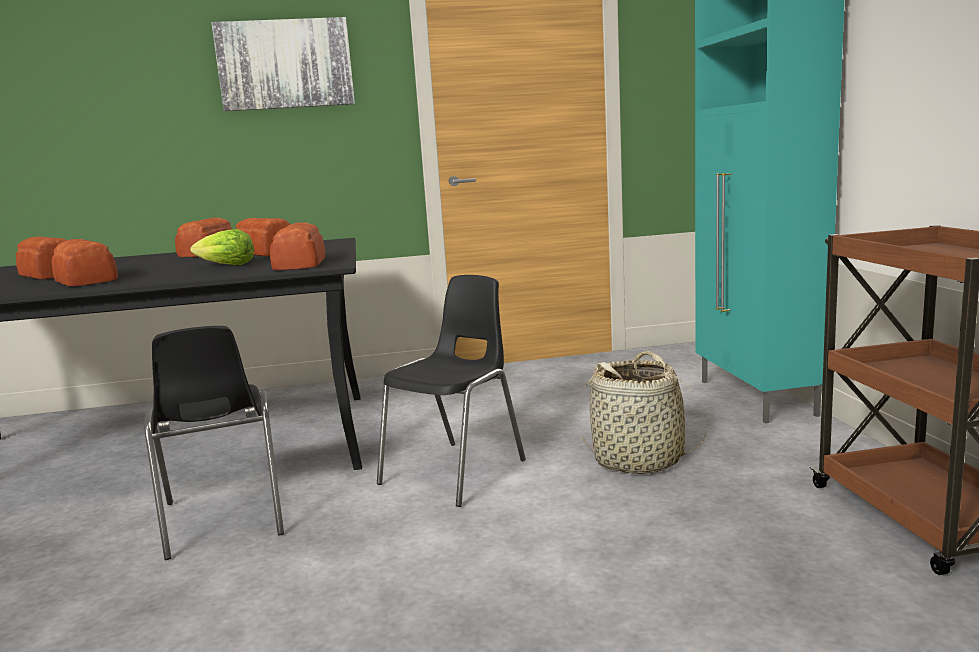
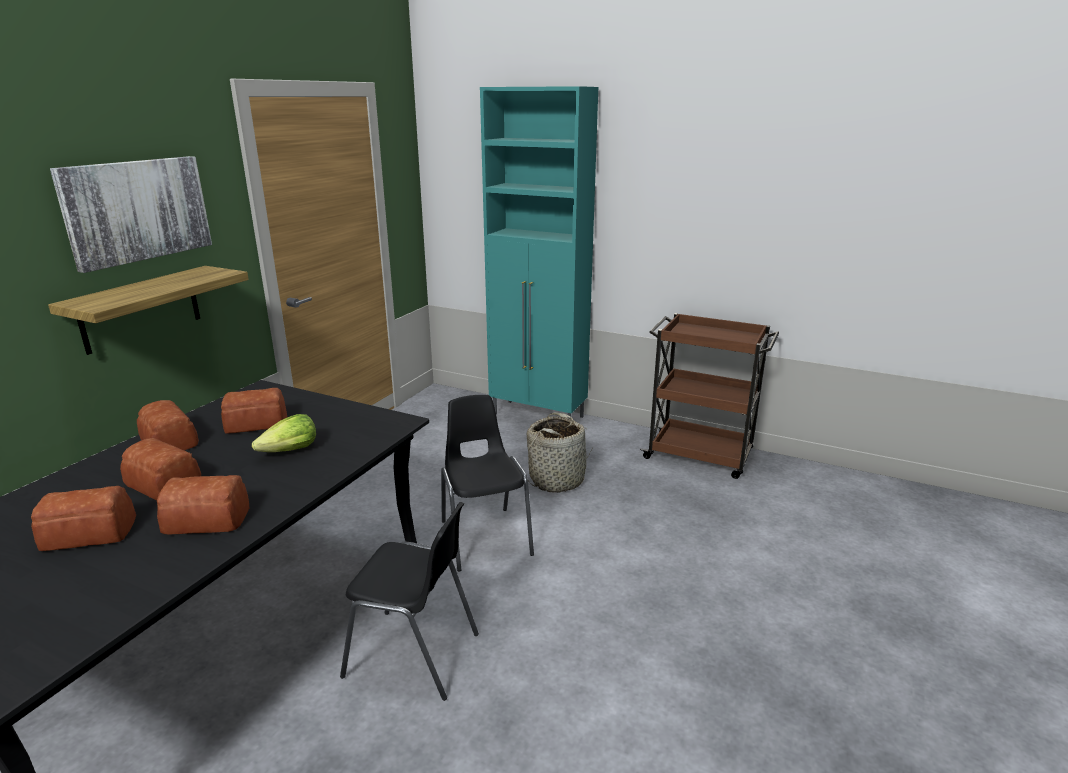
camera: 55 degrees left, 10 degrees up
bread [270,222,325,270] -> bread moved to [120,438,201,500]
none -> shelf [48,266,249,355]

